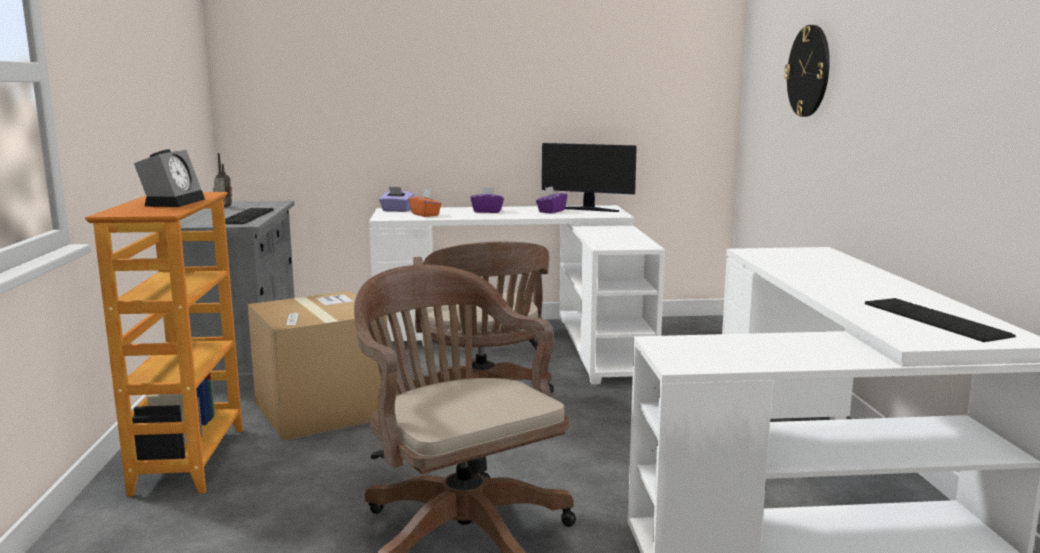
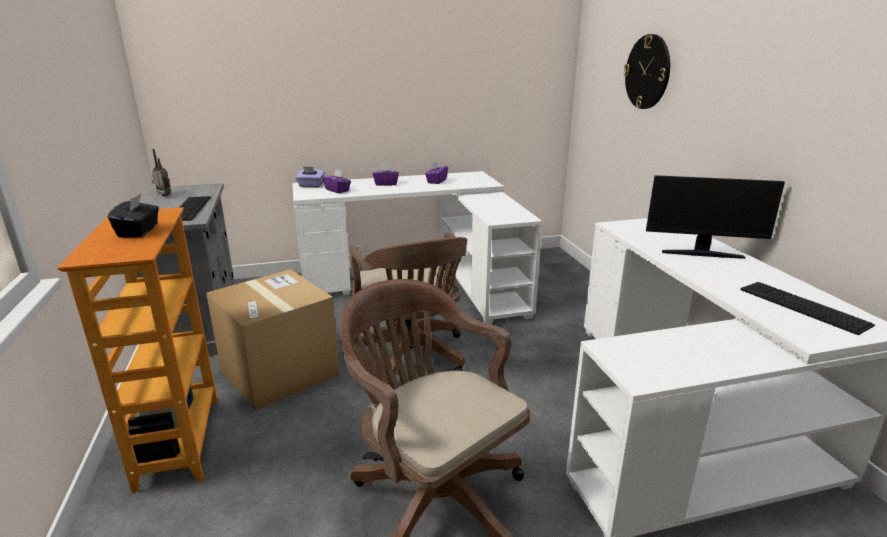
camera: 10 degrees left, 10 degrees up
alarm clock [134,149,205,207] -> black tissue box [108,194,159,238]
orange tissue box [409,189,442,217] -> purple tissue box [322,169,351,193]
monitor [542,143,637,212] -> monitor moved to [646,175,785,259]

